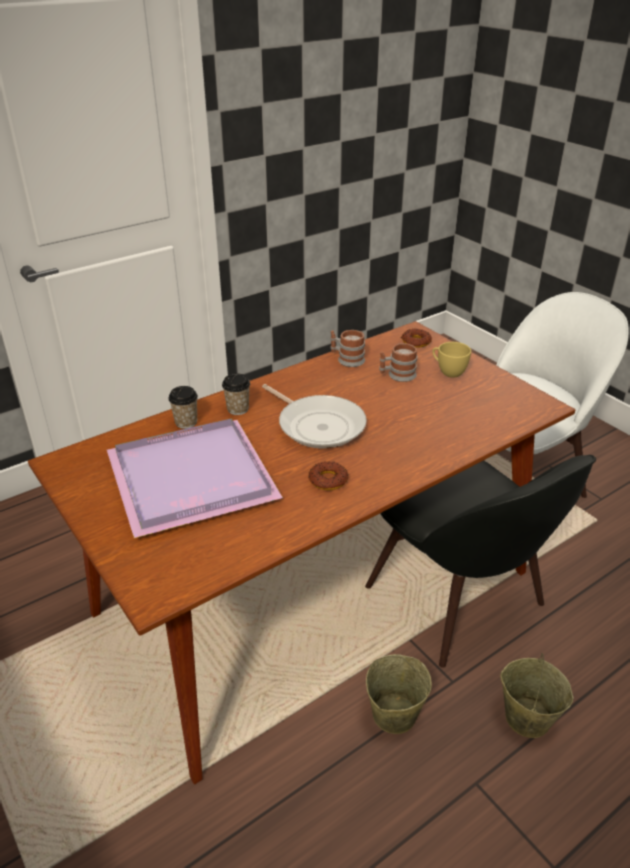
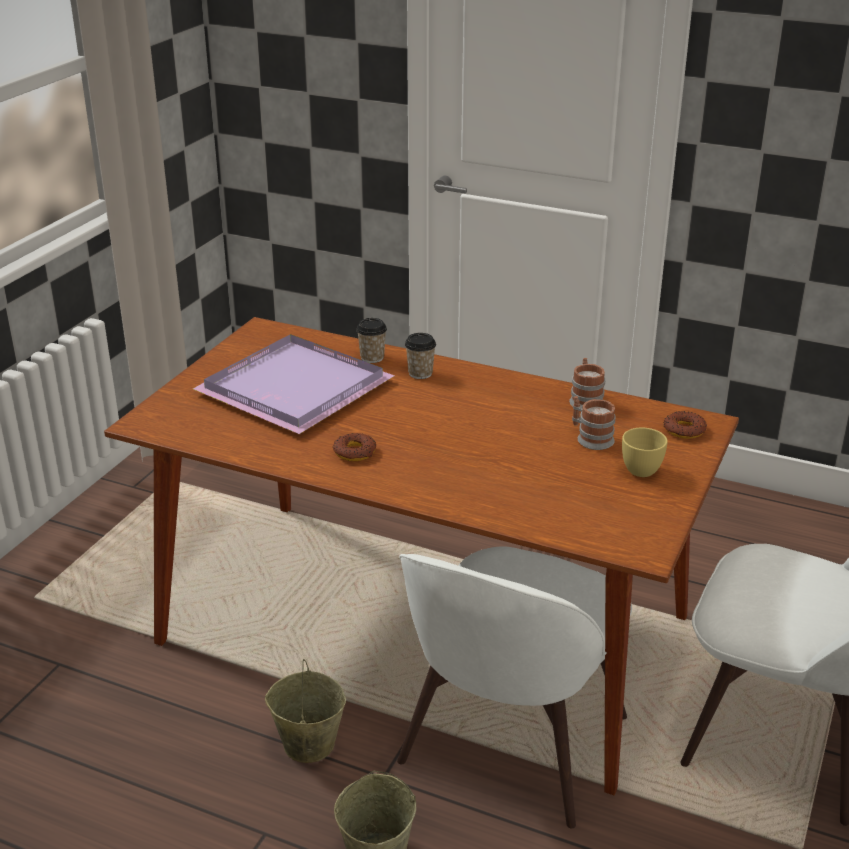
camera: 60 degrees right, 5 degrees down
frying pan [262,384,367,449] -> none
black chair [365,455,596,668] -> white chair [397,546,632,828]

